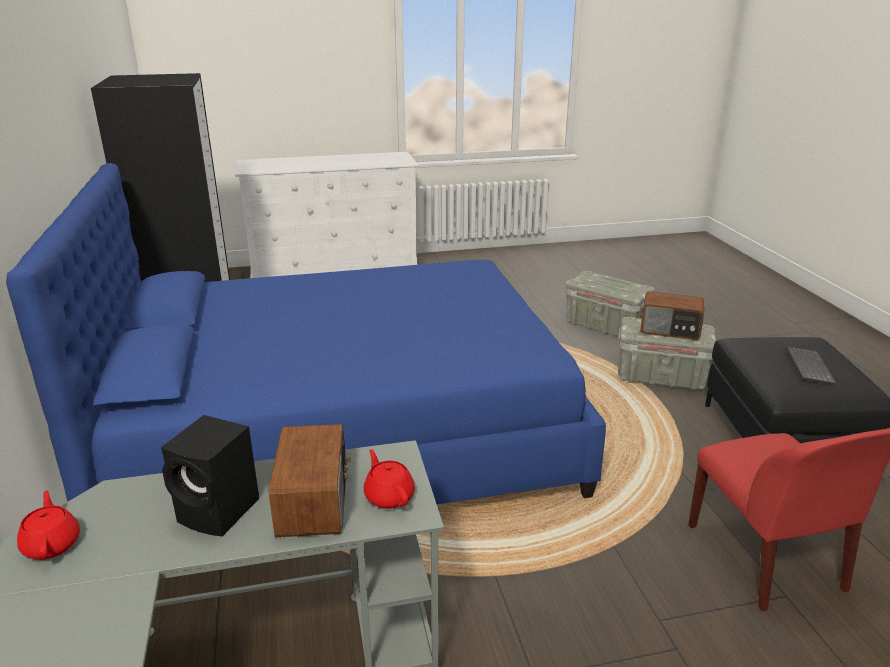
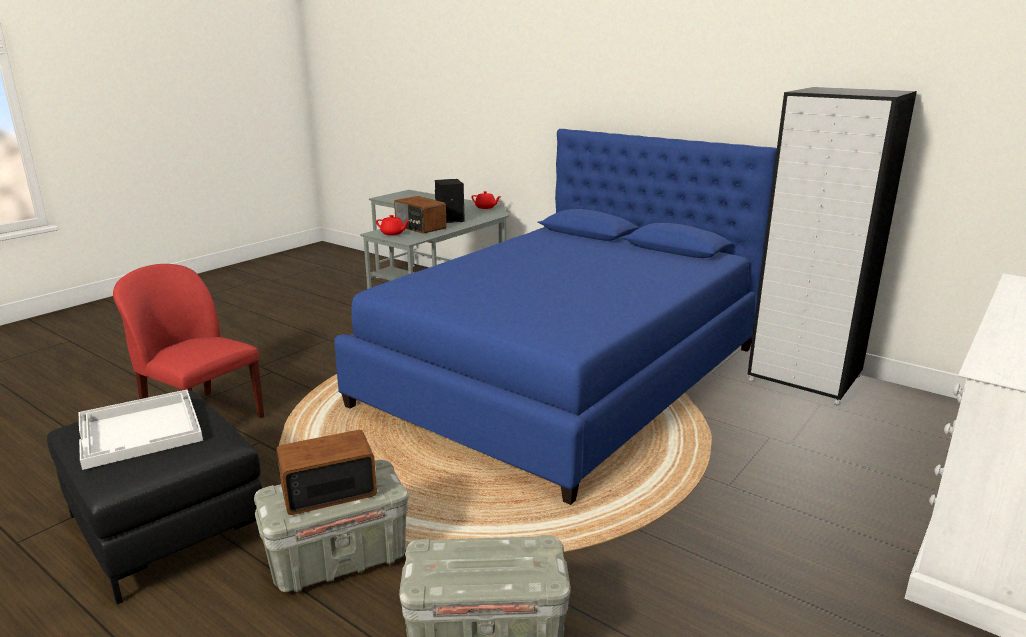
camera: 140 degrees right, 5 degrees down
keyboard [786,346,837,385] -> white tray [79,390,203,470]

